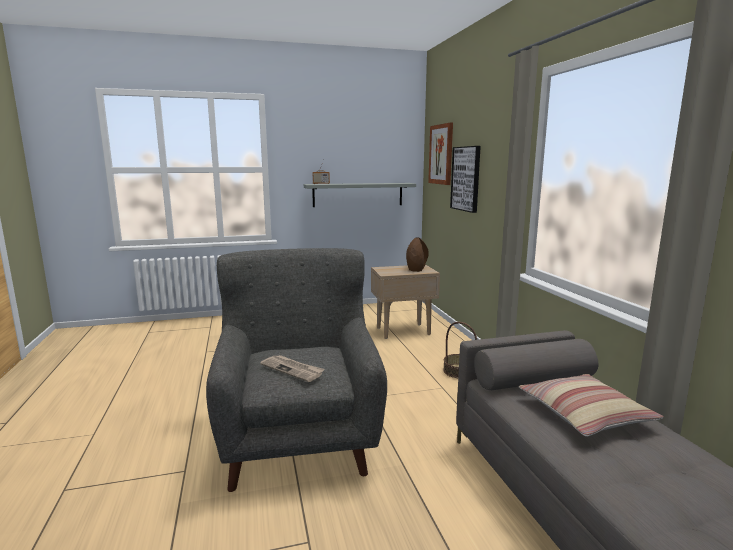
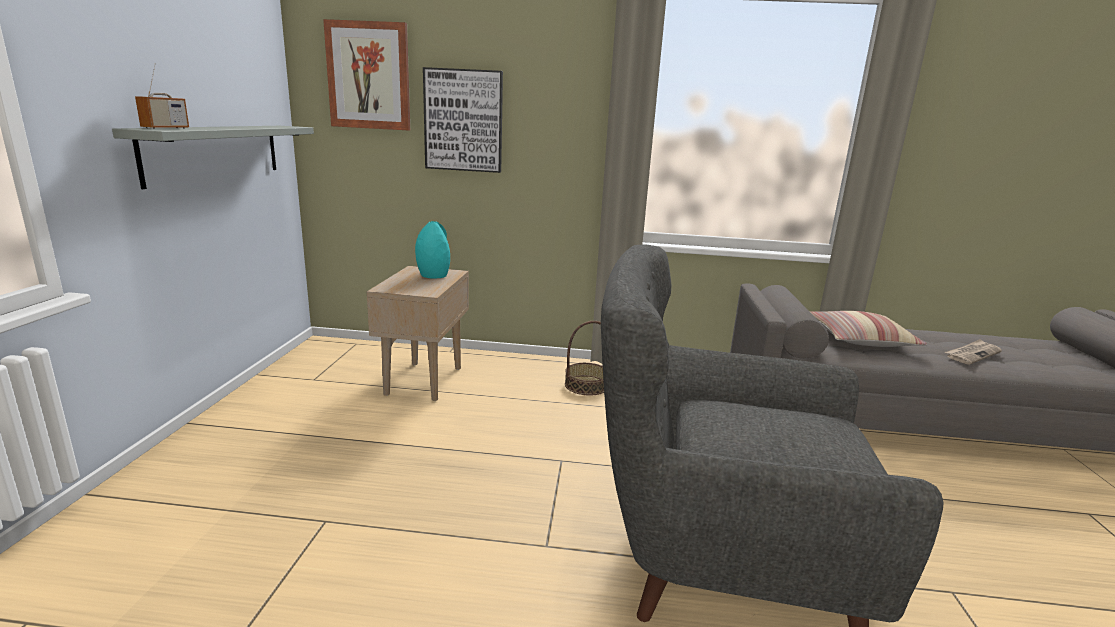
camera: 70 degrees left, 5 degrees up
newspaper [260,355,325,382] -> newspaper moved to [945,339,1002,364]
brown vase [406,237,429,272] -> turquoise vase [415,221,450,278]

